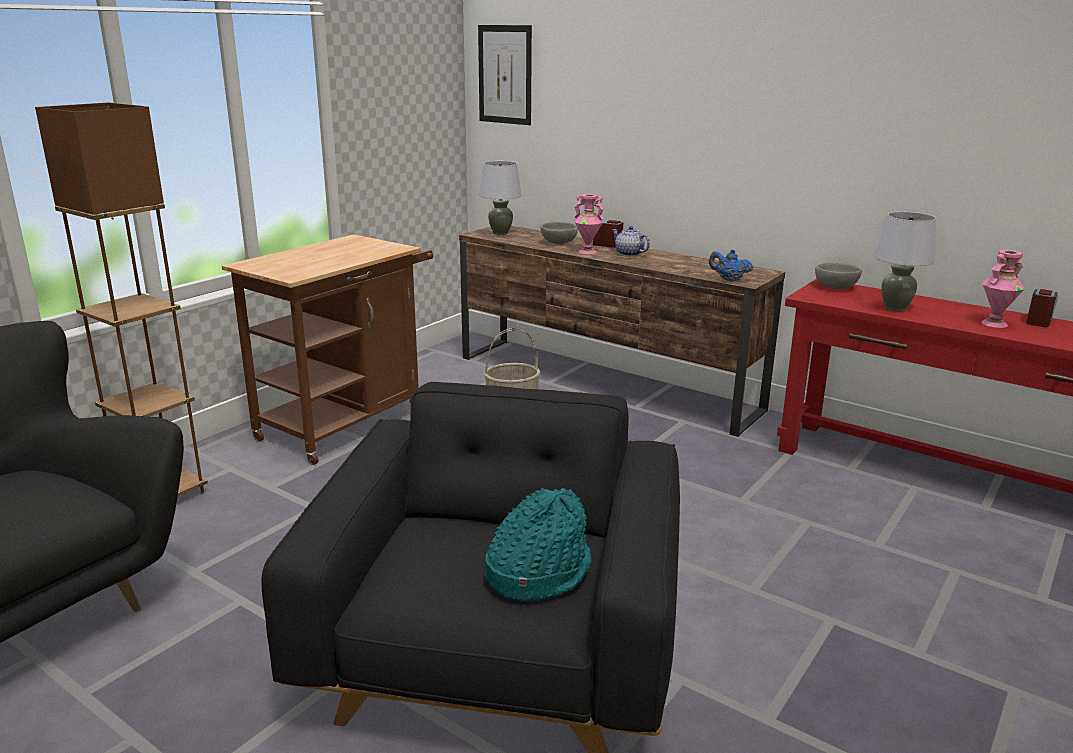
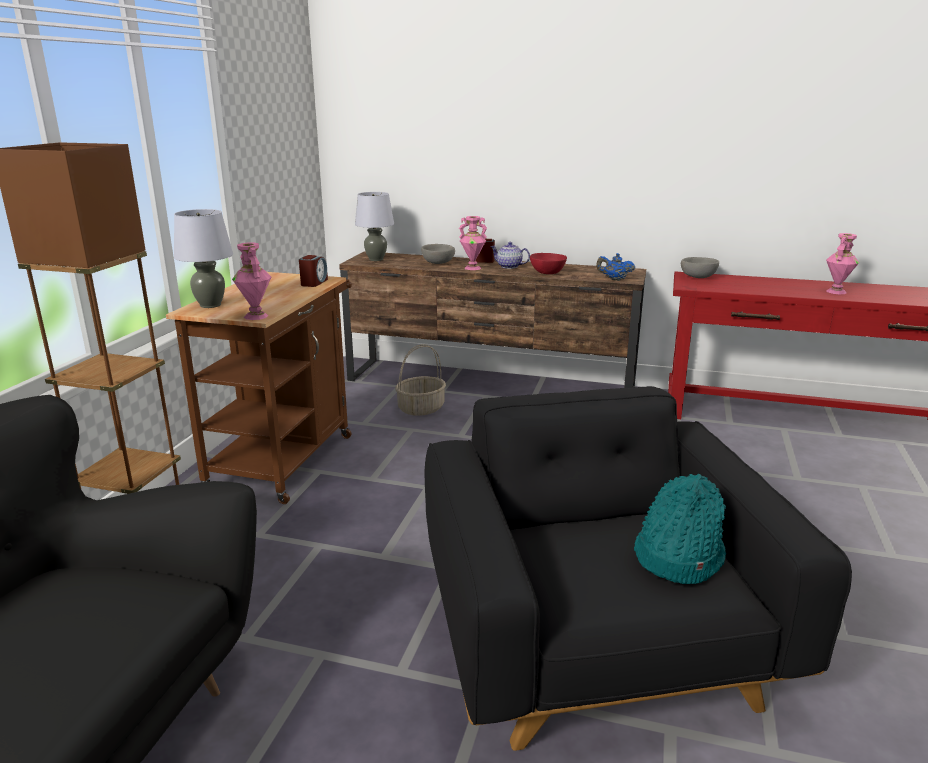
camera: 20 degrees left, 0 degrees up
picture [478,25,532,125] -> none
grey table lamp [874,212,936,311] -> grey table lamp moved to [174,209,233,308]
alarm clock [1026,289,1058,327] -> alarm clock moved to [299,255,328,287]
none -> pink vase [232,242,271,320]
none -> red bowl [530,253,567,274]

